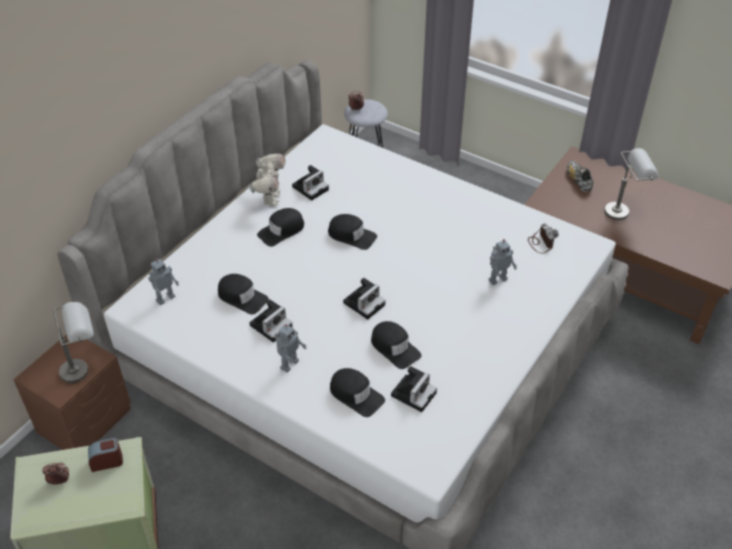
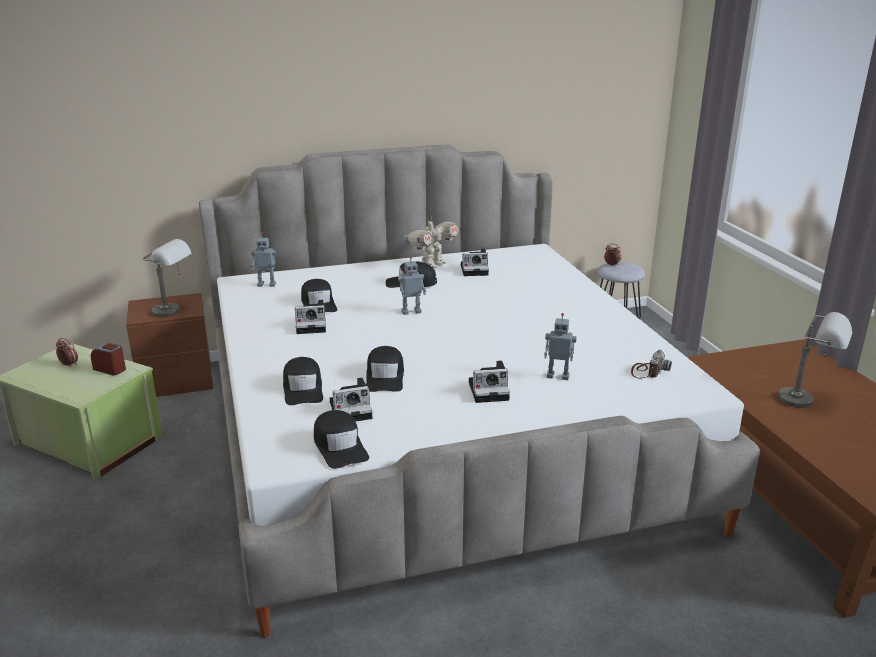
camera: 40 degrees right, 20 degrees down
toy robot [275,324,307,372] -> toy robot moved to [398,256,426,315]
black cap [328,214,377,250] -> black cap moved to [314,410,369,469]
camera [343,278,386,320] -> camera moved to [469,361,510,403]
shoe [567,161,593,192] -> none

